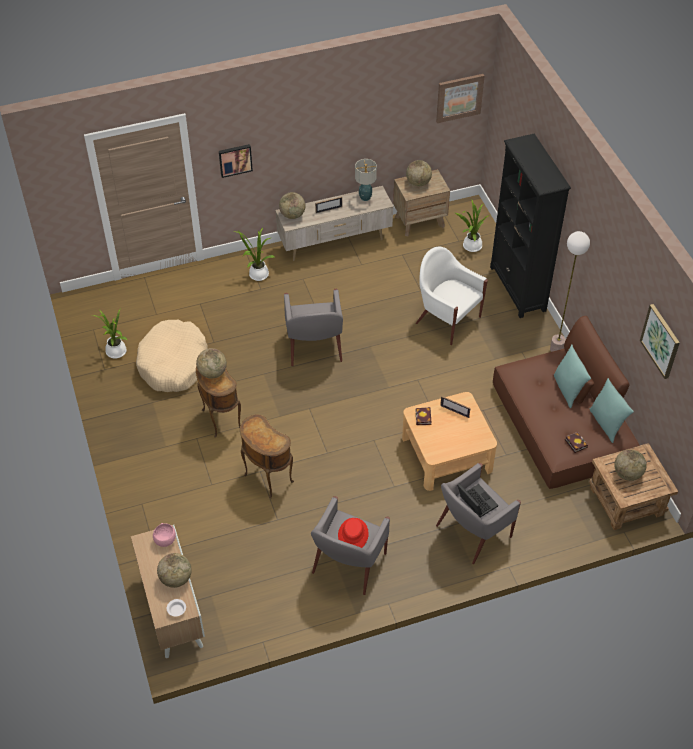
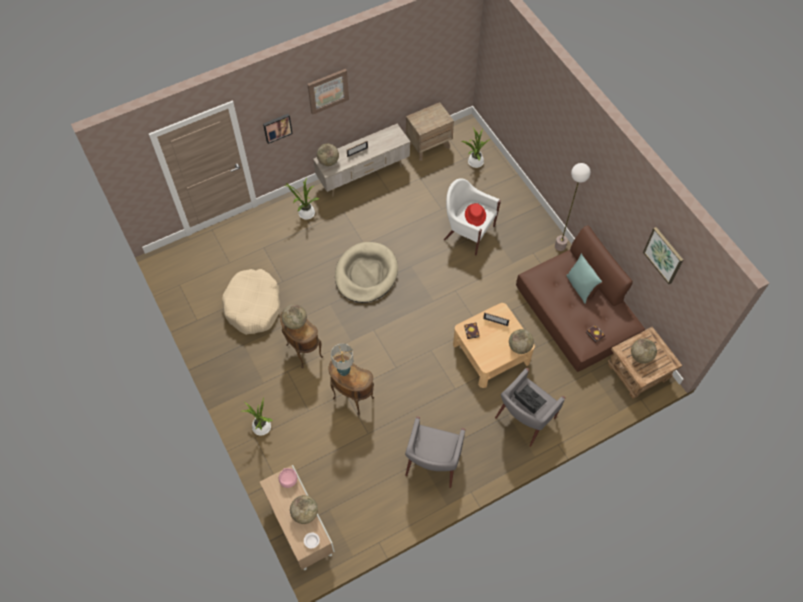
camera: 10 degrees left, 10 degrees up
potted plant [92,309,128,358] -> potted plant moved to [243,398,273,436]
grey armchair [284,289,343,366] -> beige dog bed [335,242,398,303]
red hat [338,518,369,548] -> red hat moved to [465,203,486,226]
table lamp [355,159,377,201] -> table lamp moved to [331,343,354,376]
globe [406,160,432,187] -> globe moved to [509,329,534,354]
picture [436,74,484,123] -> picture moved to [307,69,349,115]
black bookcase [490,134,571,318] -> none
turquoise pillow [589,378,634,443] -> none

